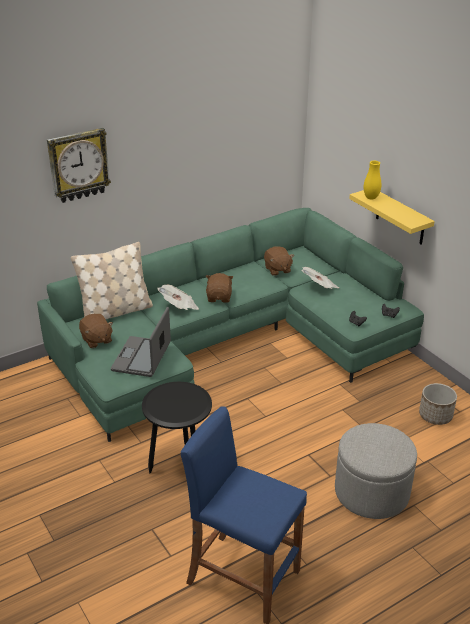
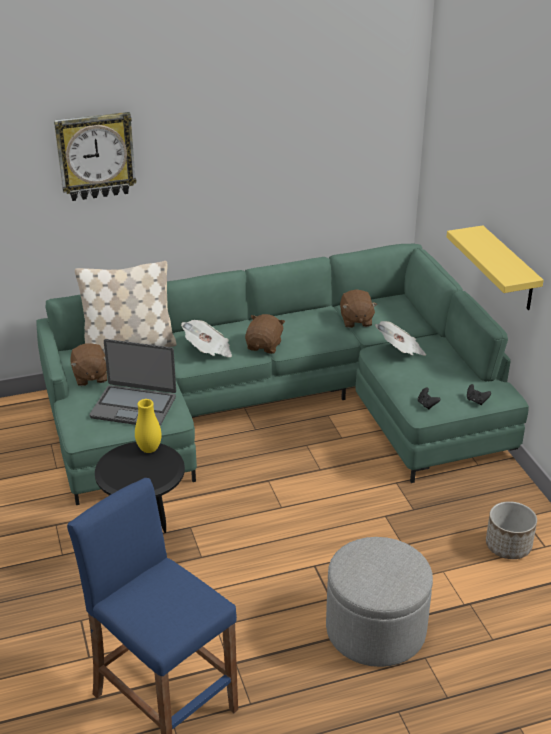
camera: 15 degrees right, 0 degrees up
laptop [111,307,171,377] -> laptop turned 105 degrees counterclockwise [89,339,176,426]
yellow vase [363,161,382,200] -> yellow vase moved to [135,399,162,453]

